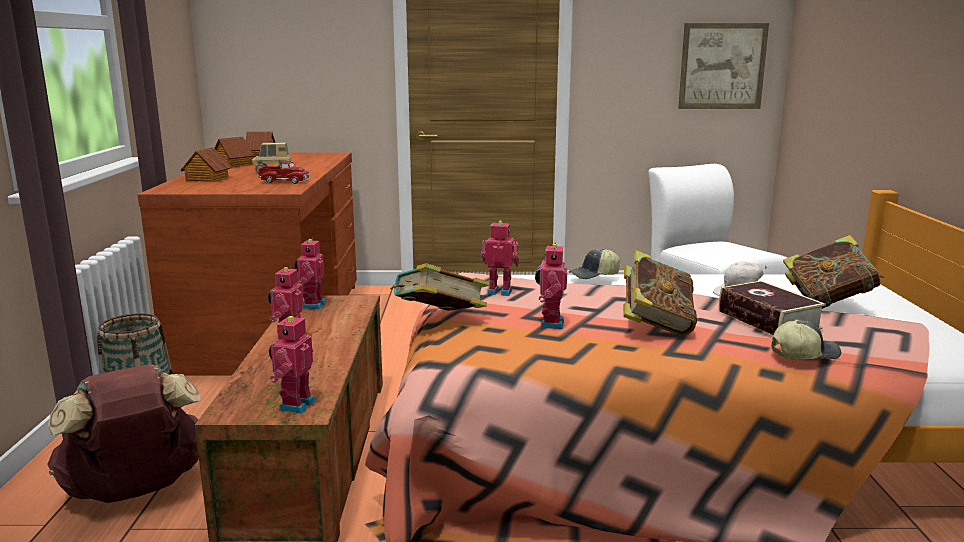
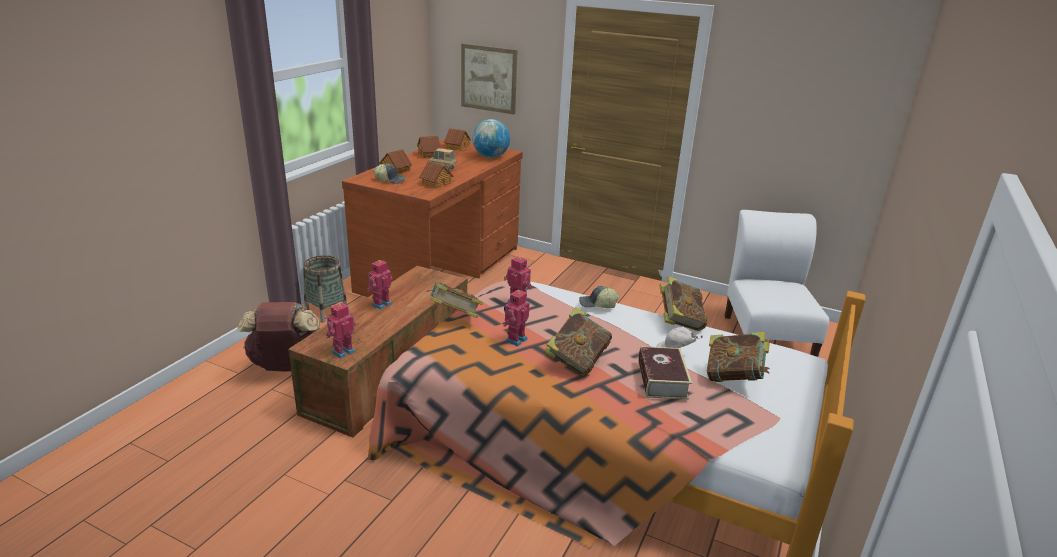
camera: 25 degrees right, 10 degrees up
toy truck [258,161,311,184] -> toy house [419,161,453,189]
toy robot [294,238,326,309] -> none
picture [678,23,769,109] -> picture moved to [461,44,517,115]
cap [771,320,841,360] -> cap moved to [373,164,406,184]
none -> globe [472,119,510,158]
none -> book [659,276,707,331]

